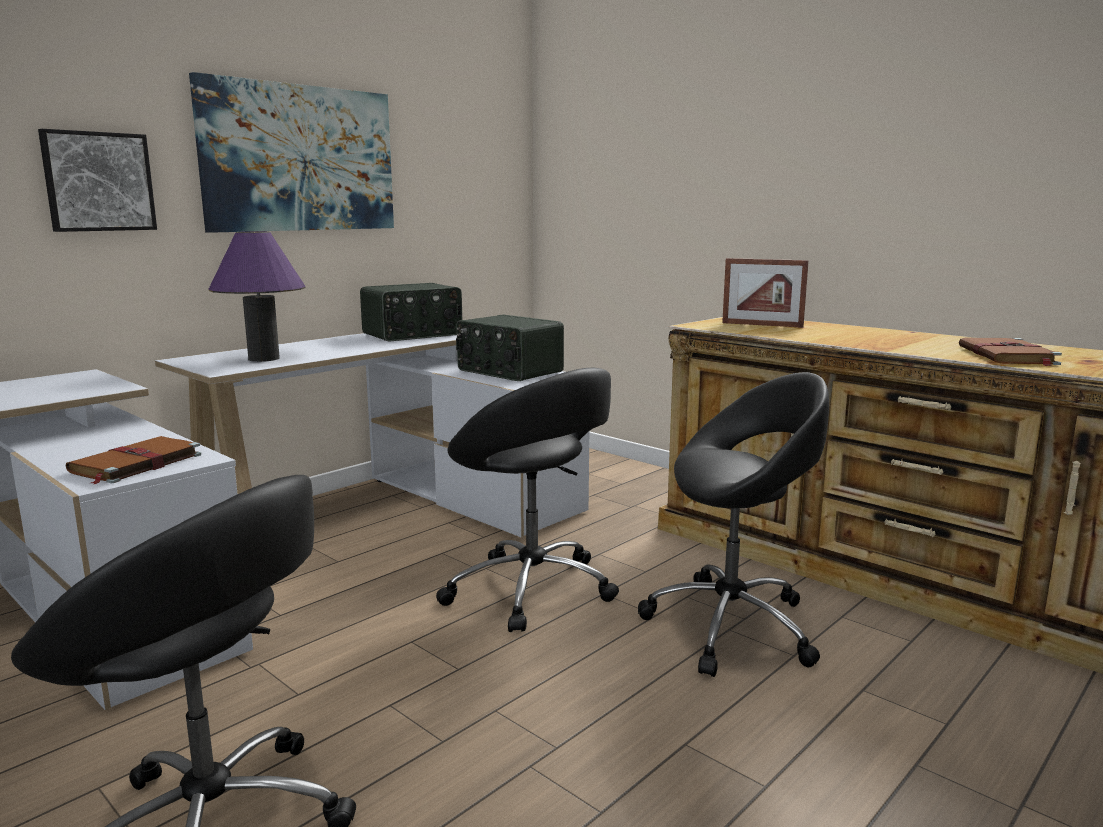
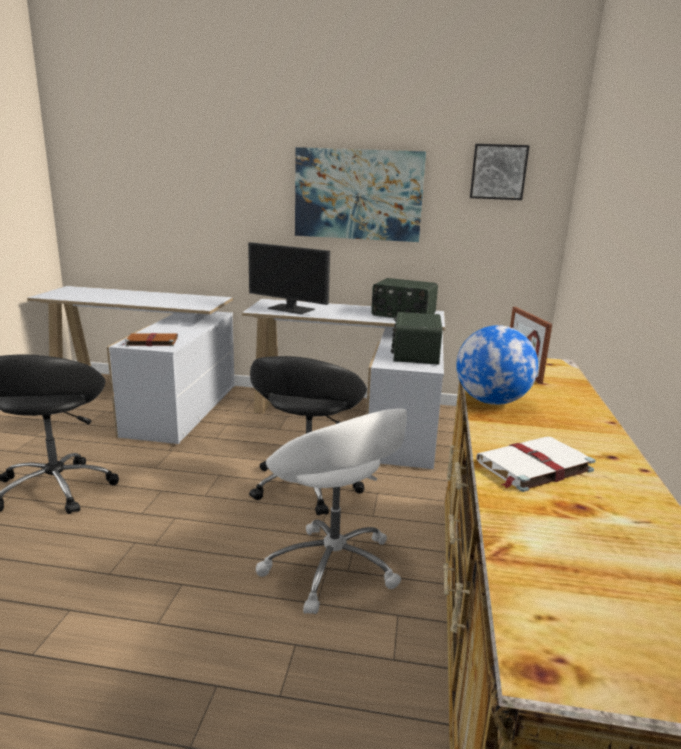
camera: 55 degrees right, 5 degrees up
picture [38,129,157,232] -> picture moved to [470,144,530,200]
purple table lamp [208,231,305,362] -> monitor [248,242,330,314]
black office chair [638,372,829,677] -> white office chair [256,409,407,614]
brown book [959,337,1062,366] -> white book [476,436,596,492]
none -> globe [456,325,538,405]

